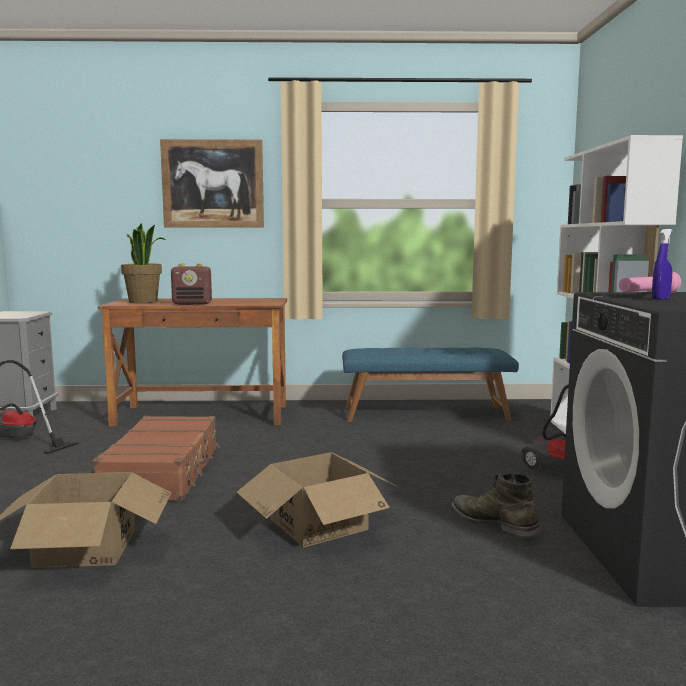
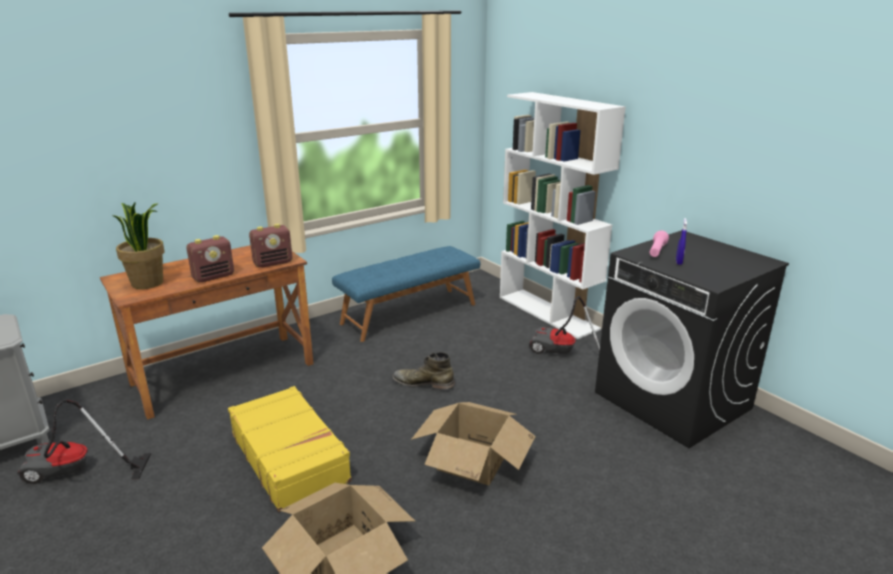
camera: 35 degrees left, 15 degrees up
brown suitcase [93,416,220,501] -> yellow suitcase [228,386,352,512]
picture [160,139,264,227] -> none
green boot [452,473,540,539] -> green boot moved to [392,352,455,390]
none -> radio [249,224,292,268]

